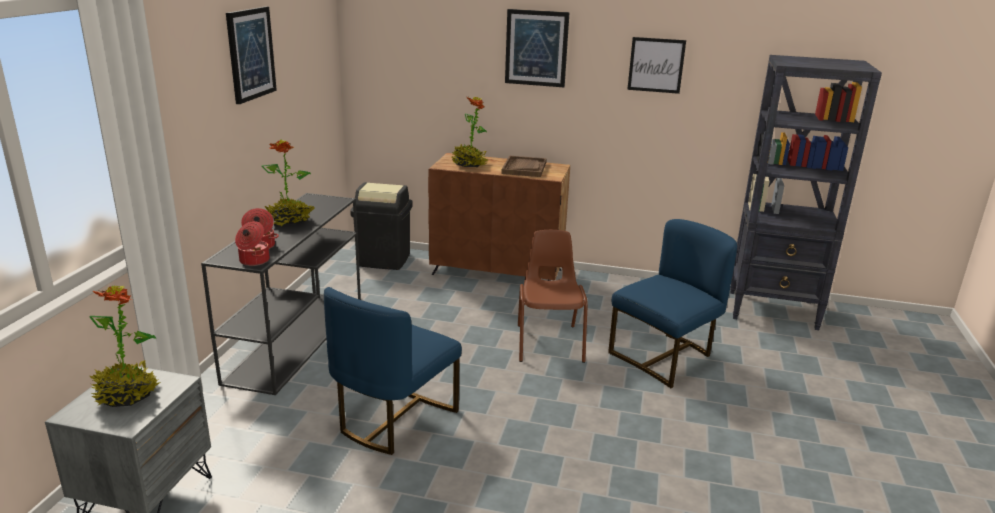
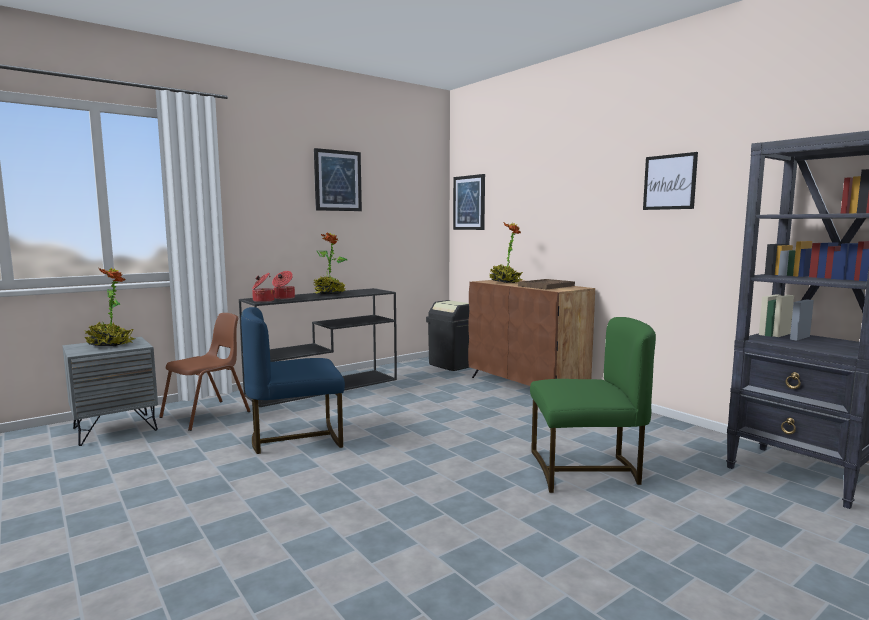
camera: 40 degrees right, 15 degrees down
picture [505,9,570,87] -> picture moved to [453,174,485,230]
brown chair [518,230,588,363] -> brown chair moved to [159,313,250,431]
blue chair [608,219,737,388] -> green chair [530,317,656,493]

